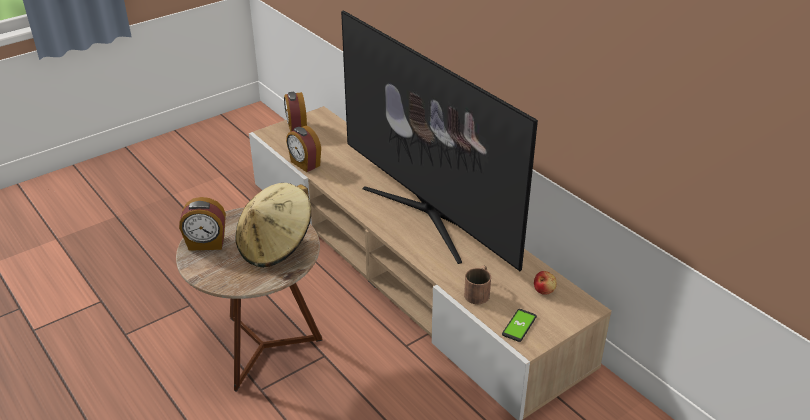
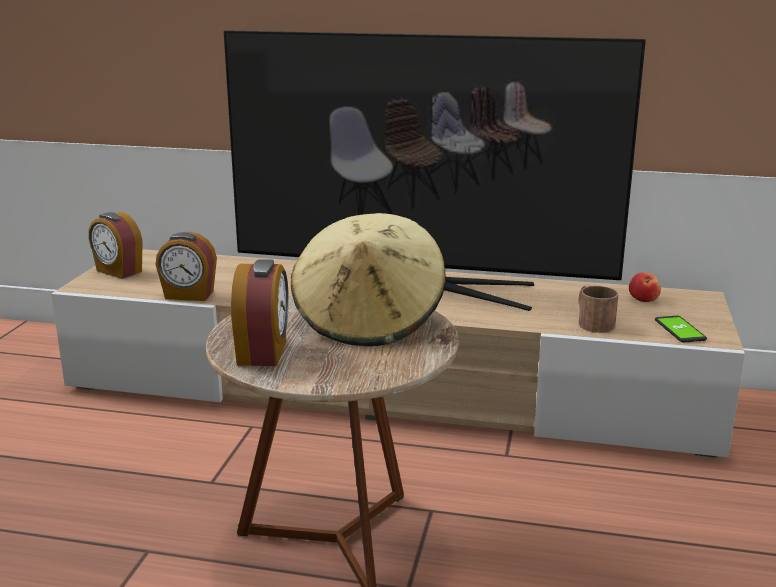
camera: 40 degrees left, 15 degrees down
alarm clock [179,197,226,251] -> alarm clock turned 45 degrees counterclockwise [231,259,289,366]

